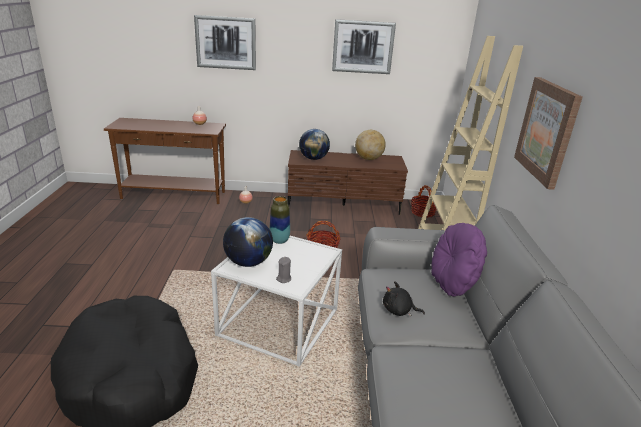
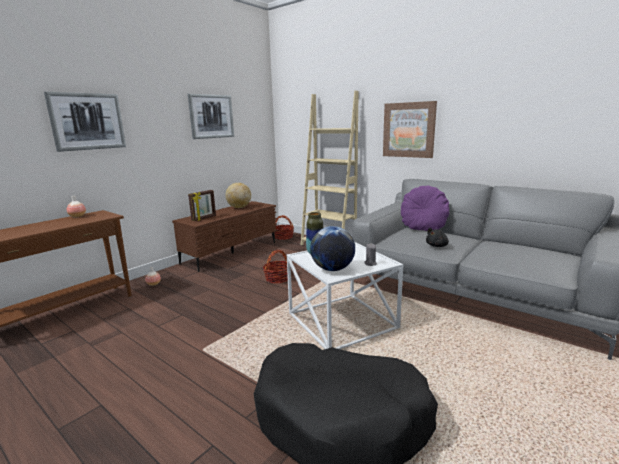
camera: 50 degrees left, 10 degrees down
globe [299,129,330,160] -> picture frame [188,190,216,221]

